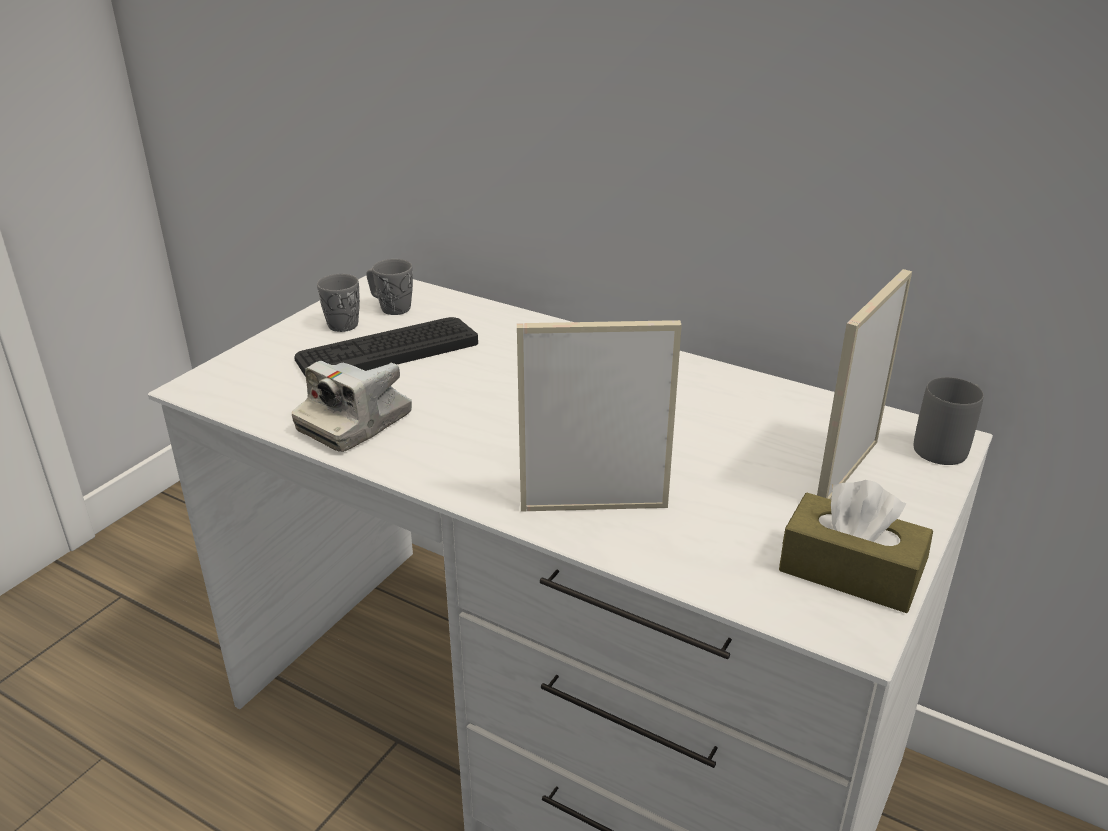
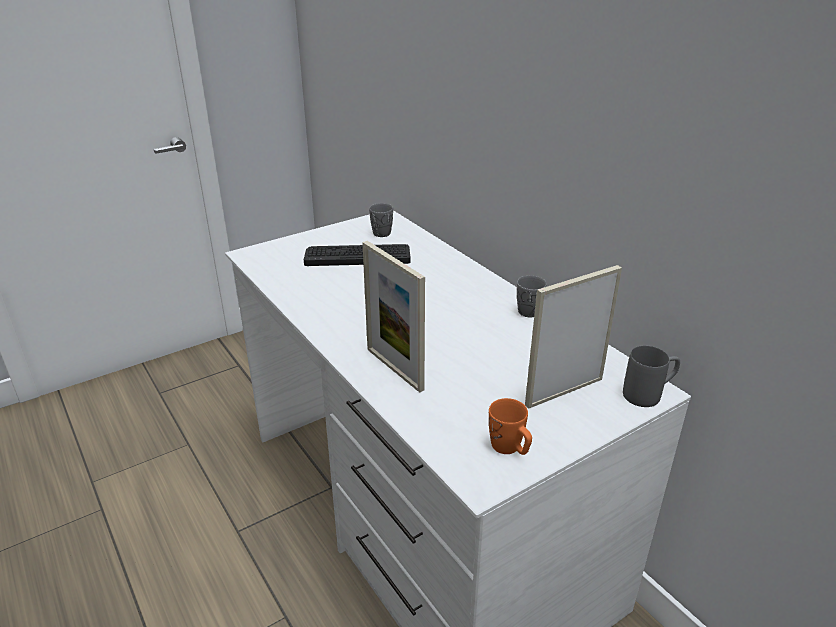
camera: 25 degrees right, 0 degrees up
camera [292,361,412,452] -> none
grey mug [317,274,360,332] -> grey mug moved to [517,275,547,317]
picture frame [517,320,682,512] -> picture frame turned 150 degrees counterclockwise [362,241,425,393]
brown tissue box [779,480,933,613] -> orange mug [489,398,532,455]

